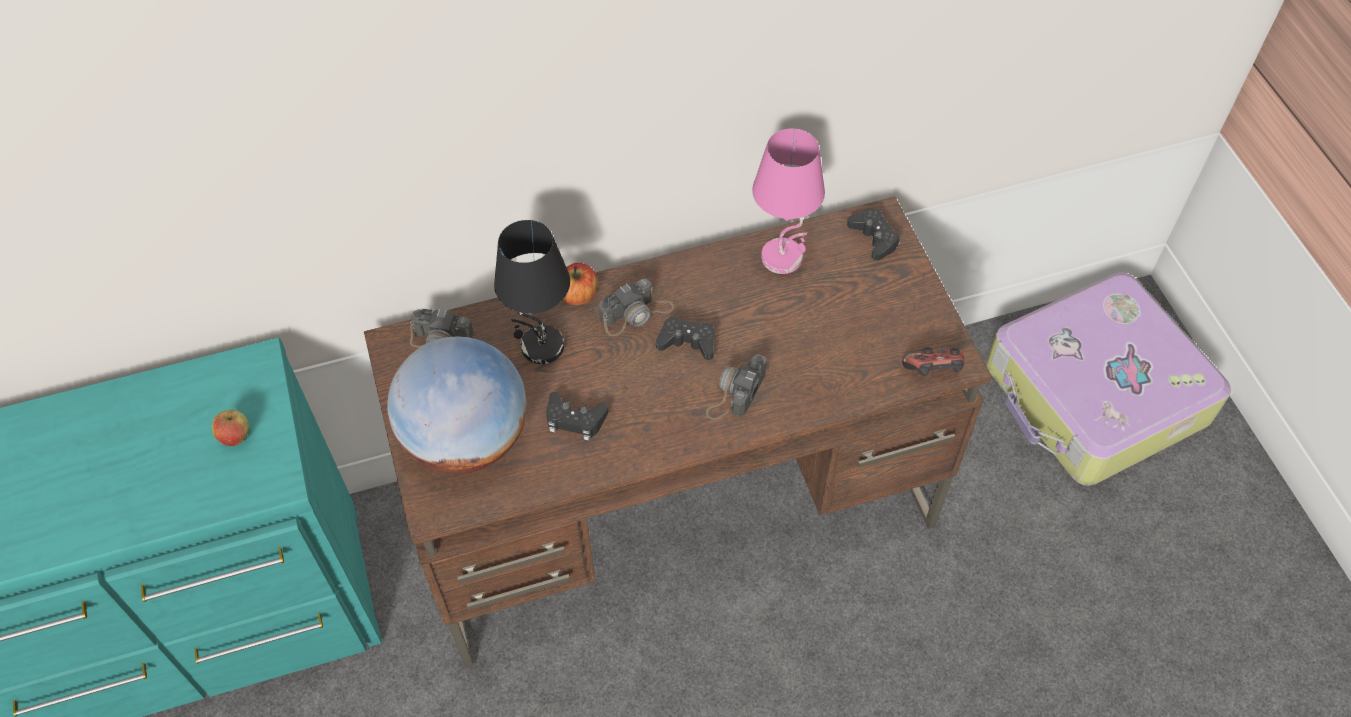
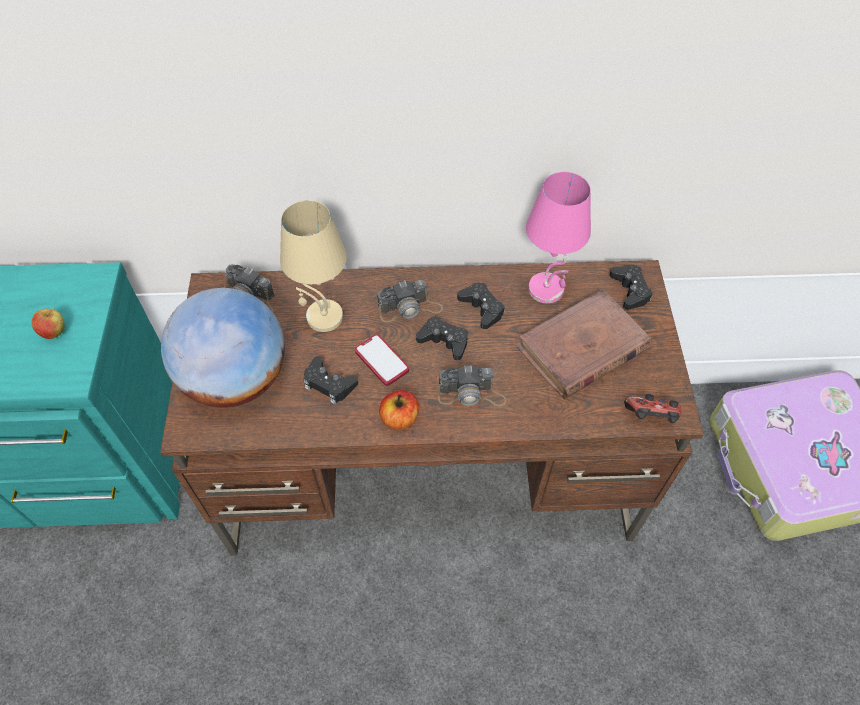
camera: 15 degrees right, 0 degrees up
black table lamp [494,220,570,364] -> beige table lamp [280,200,347,332]
apple [563,263,597,305] -> apple moved to [379,390,419,429]
camera [706,354,766,420] -> camera turned 135 degrees counterclockwise [437,365,506,407]
none -> phone [355,334,409,386]
none -> black game controller [457,283,505,329]
none -> brown book [515,289,652,399]

